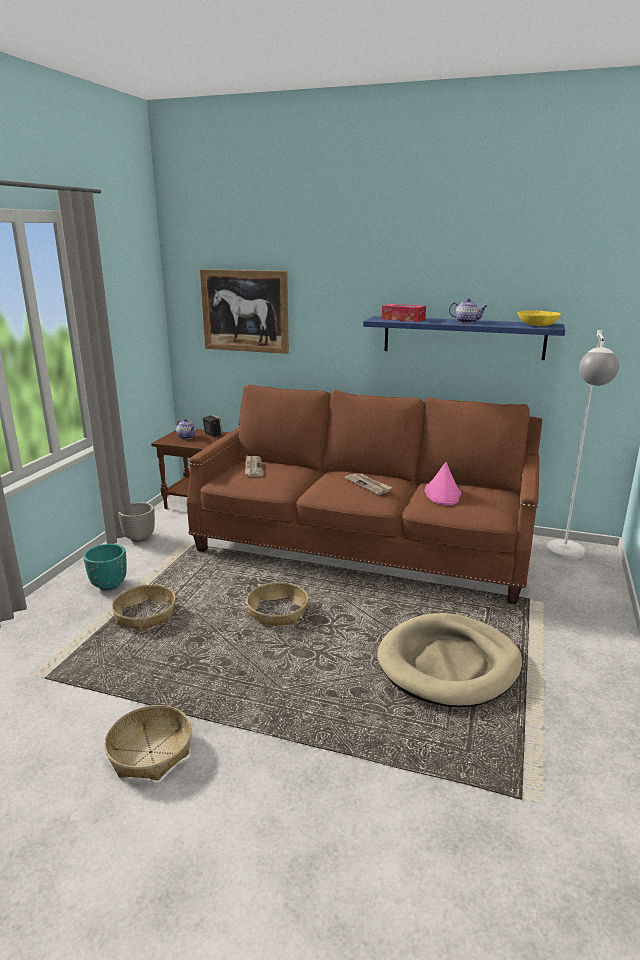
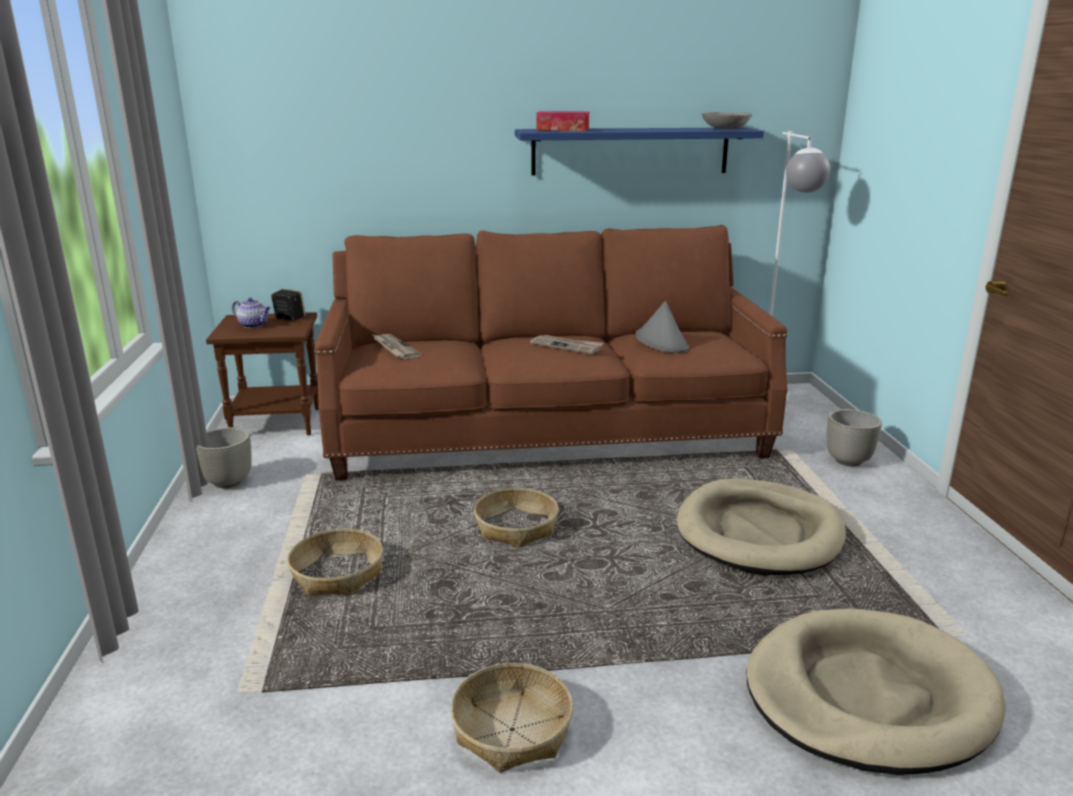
camera: 25 degrees left, 0 degrees up
turquoise planter [84,544,127,590] -> none
picture [200,269,289,354] -> none
pink hat [425,462,461,505] -> grey hat [636,301,689,353]
teapot [449,299,487,323] -> none
yellow bowl [517,311,561,326] -> grey bowl [702,112,752,129]
none -> beige dog bed [746,609,1005,775]
none -> grey planter [826,409,882,467]

